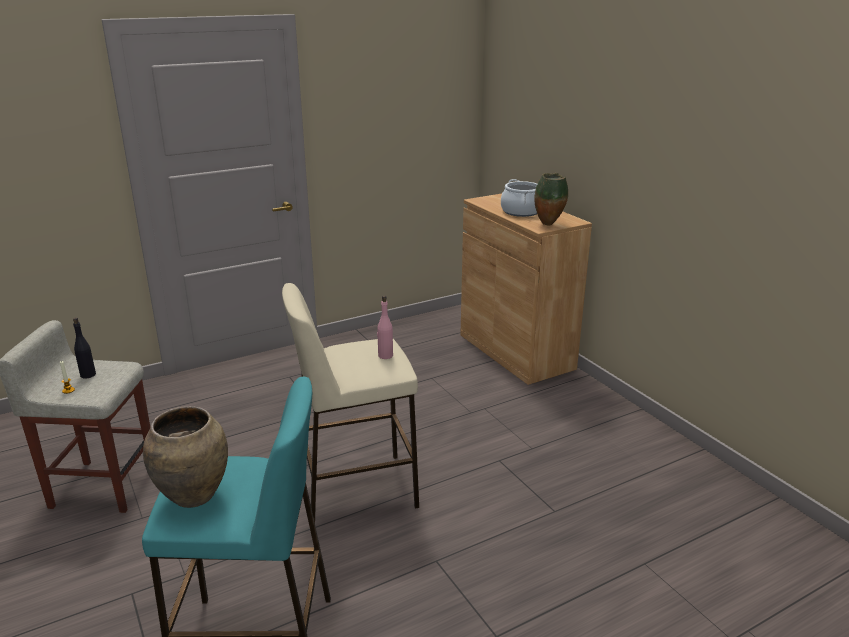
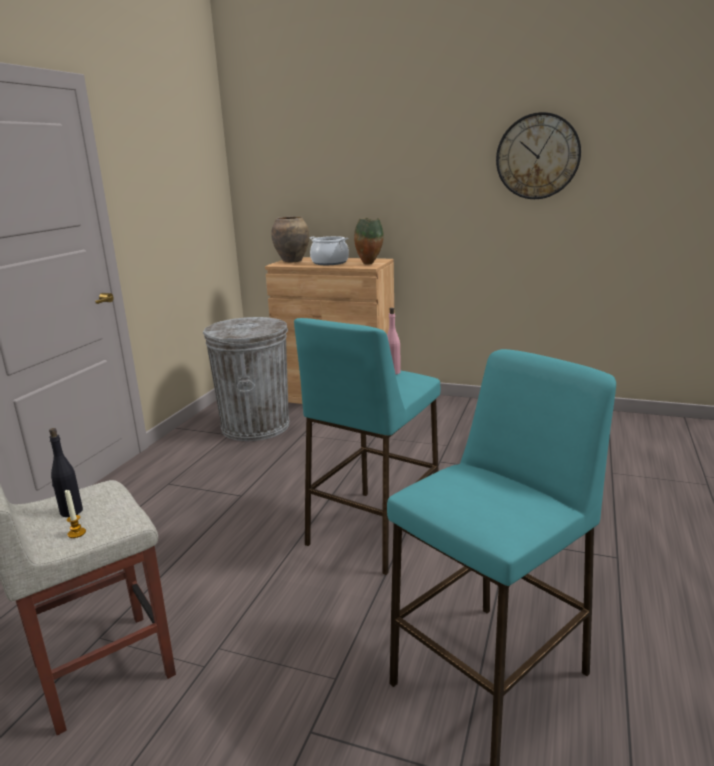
camera: 40 degrees left, 5 degrees down
brown vase [143,406,228,508] -> brown vase moved to [271,216,309,262]
beige stool [282,283,419,522] -> turquoise stool [294,318,440,575]
none -> grey trash can [203,317,290,441]
none -> wall clock [496,112,581,199]

